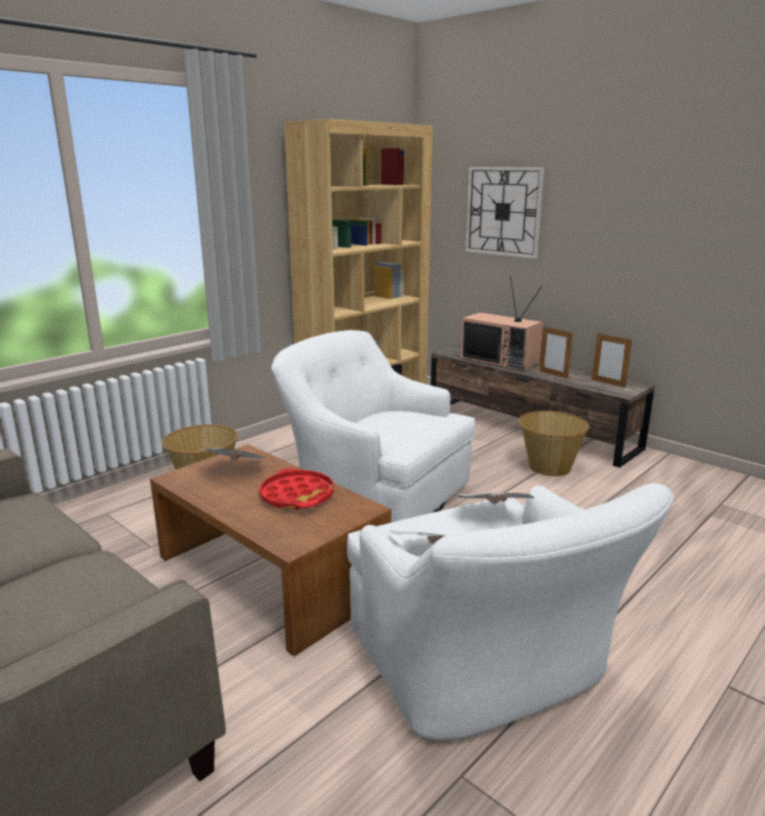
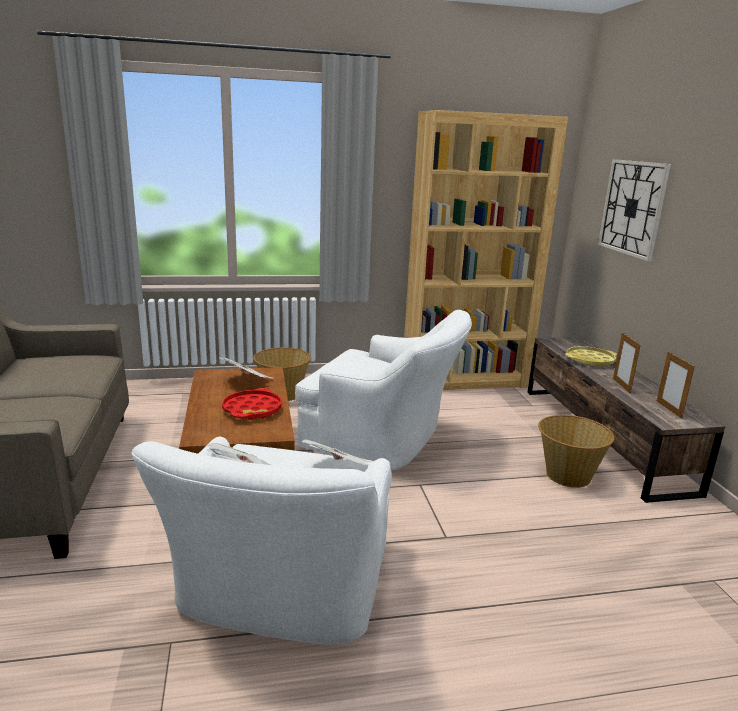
camera: 35 degrees right, 0 degrees up
white armchair [271,330,475,523] -> white armchair turned 135 degrees clockwise [295,310,472,470]
television [461,277,543,372] -> yellow tray [565,346,617,367]

